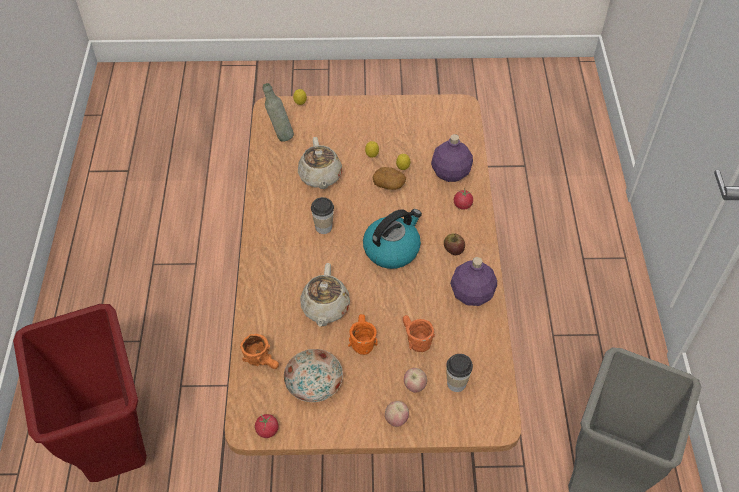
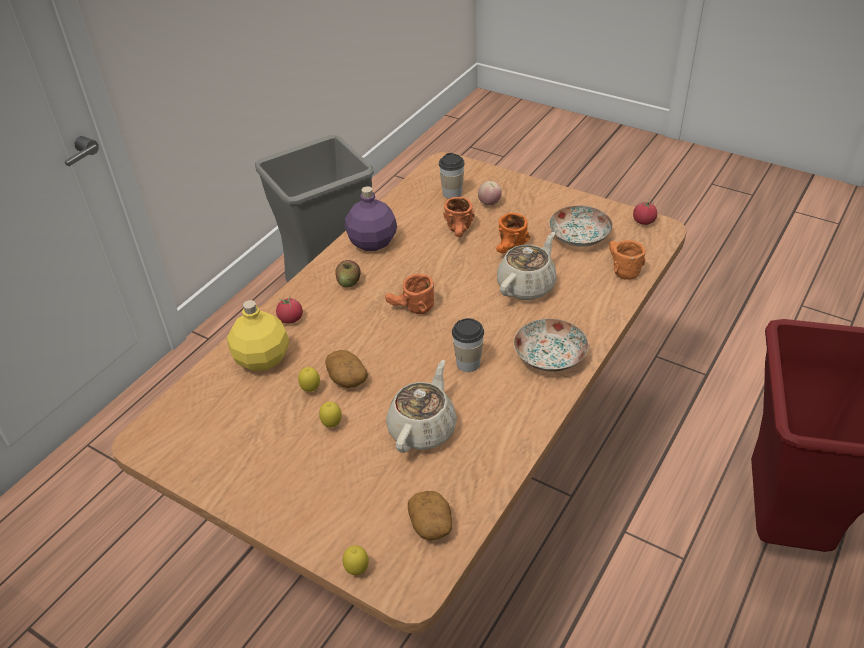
camera: 145 degrees left, 10 degrees down
grey bottle [263,83,294,142] -> potato [408,491,452,540]
kettle [363,209,422,269] -> orange mug [385,274,434,314]
apple [385,401,409,427] -> none
purple bottle [431,134,473,182] -> yellow bottle [227,300,289,371]
none -> plate [514,319,589,372]

